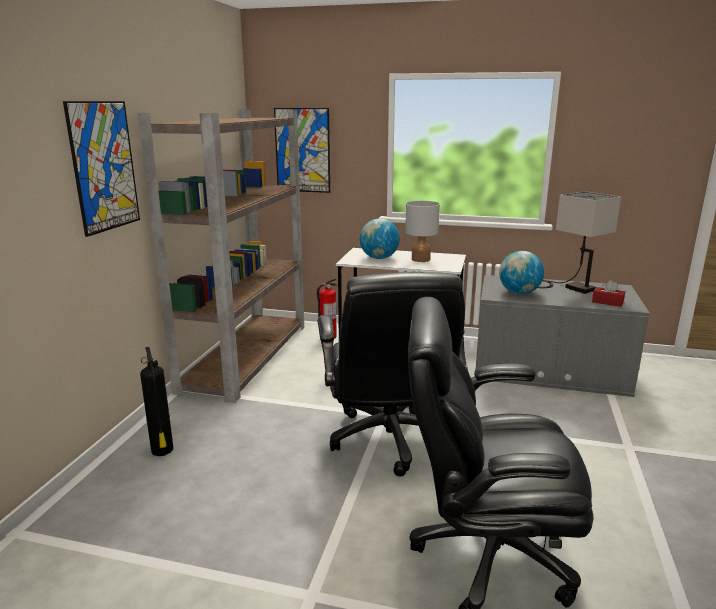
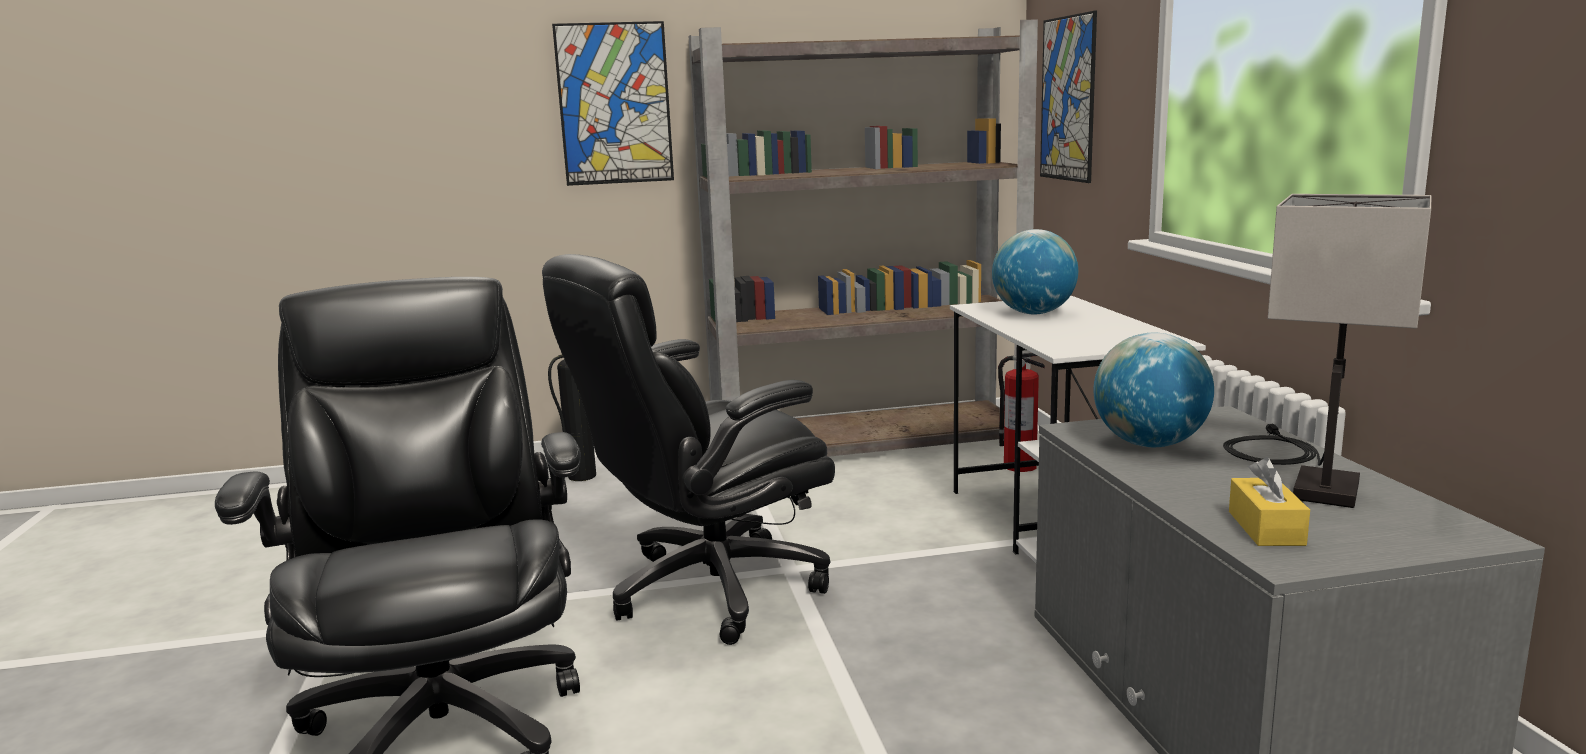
camera: 65 degrees right, 5 degrees down
grey table lamp [405,201,440,262] -> none
red tissue box [592,280,625,307] -> yellow tissue box [1229,457,1310,546]

